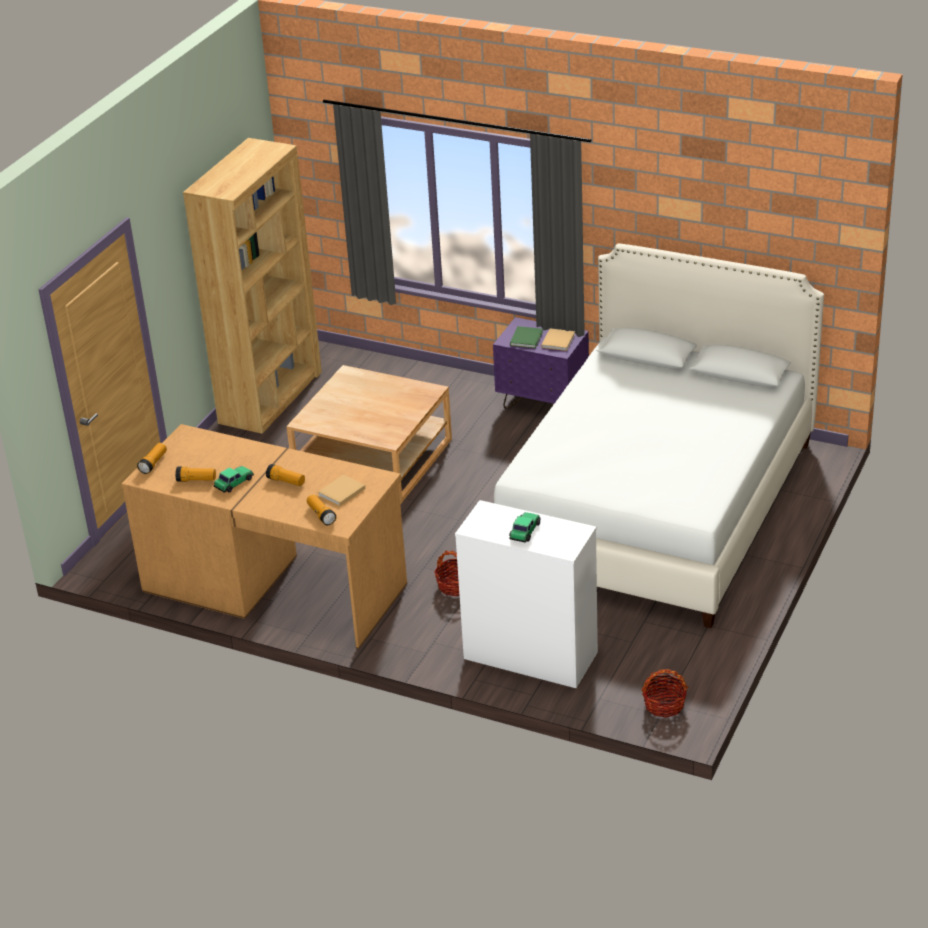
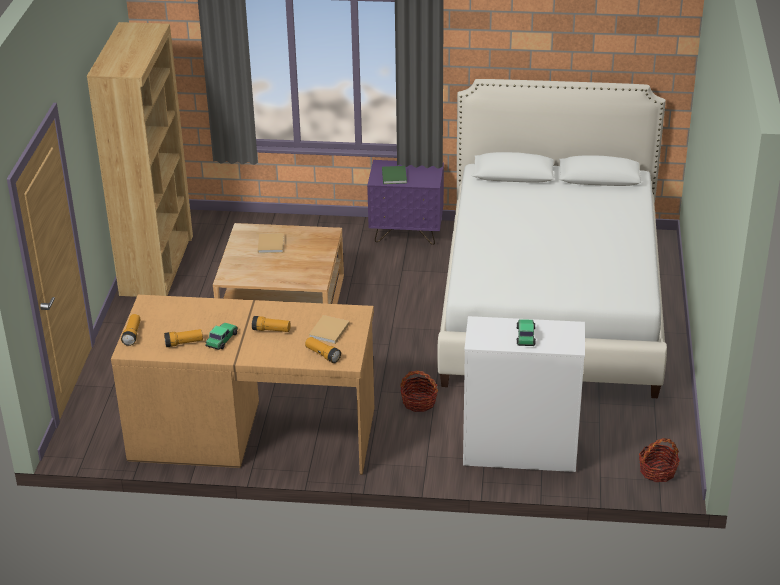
camera: 20 degrees left, 0 degrees up
beige book [541,328,575,351] -> beige book moved to [258,233,284,253]

